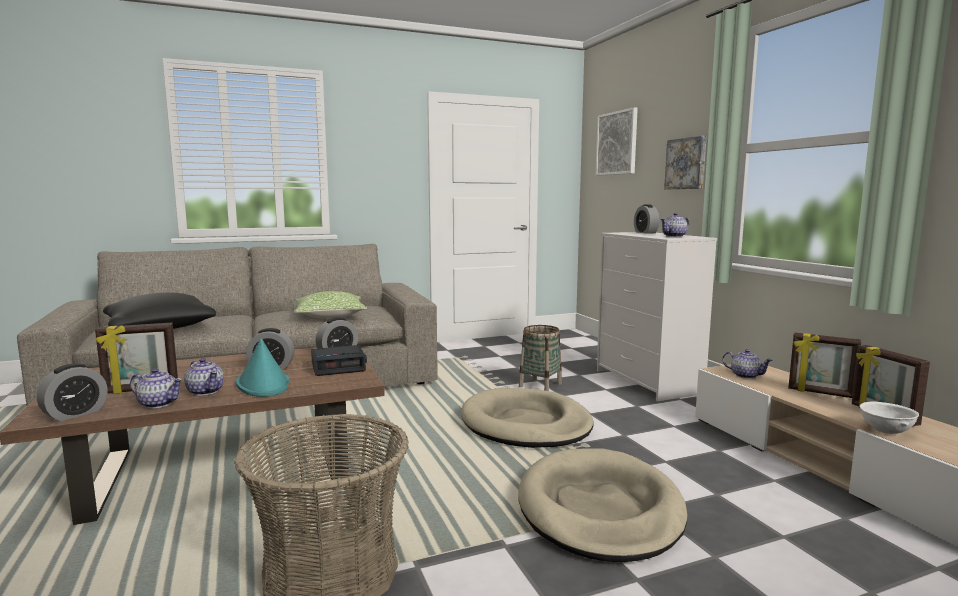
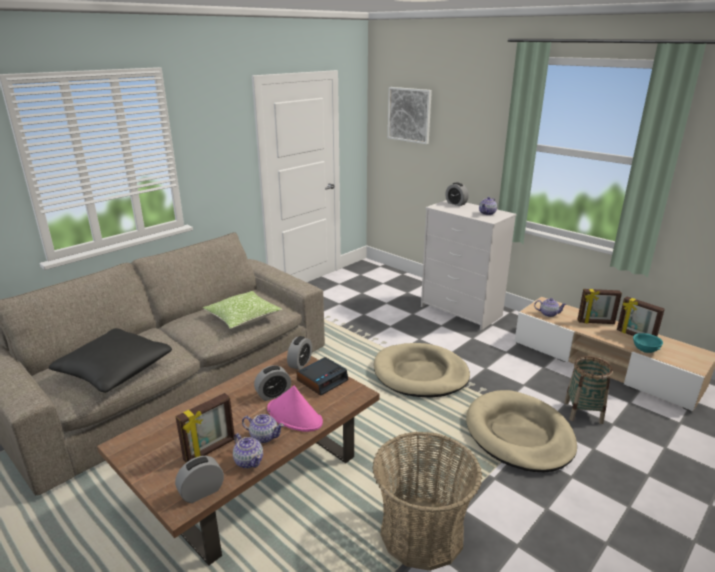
camera: 25 degrees left, 15 degrees up
alarm clock [37,363,108,421] -> alarm clock turned 135 degrees counterclockwise [175,456,224,503]
teapot [130,368,183,408] -> teapot turned 60 degrees clockwise [233,433,263,468]
turquoise hat [236,338,289,397] -> pink hat [267,386,323,432]
basket [519,325,562,391] -> basket moved to [564,356,613,424]
picture [664,136,707,189] -> none
white bowl [860,402,919,434] -> turquoise bowl [633,333,663,353]

